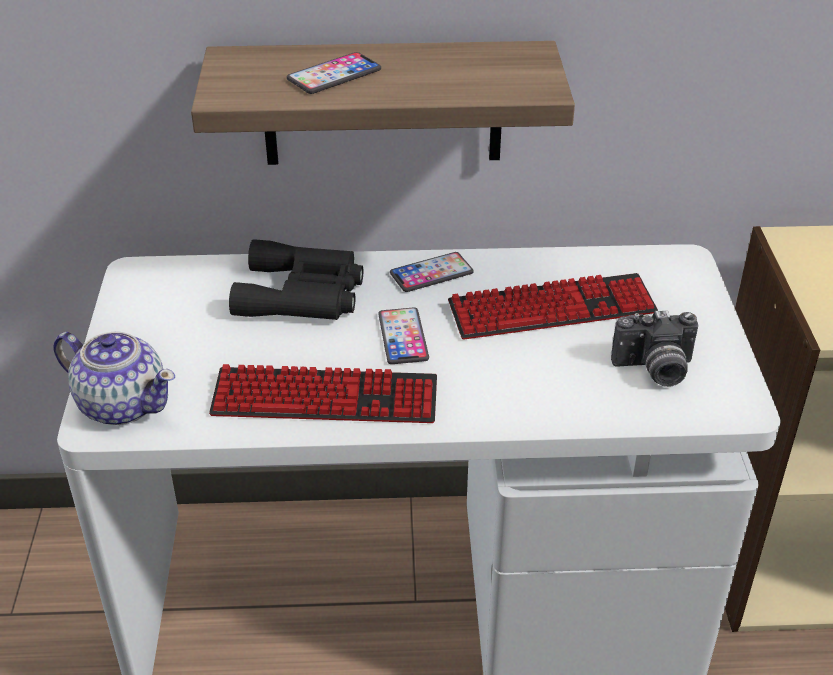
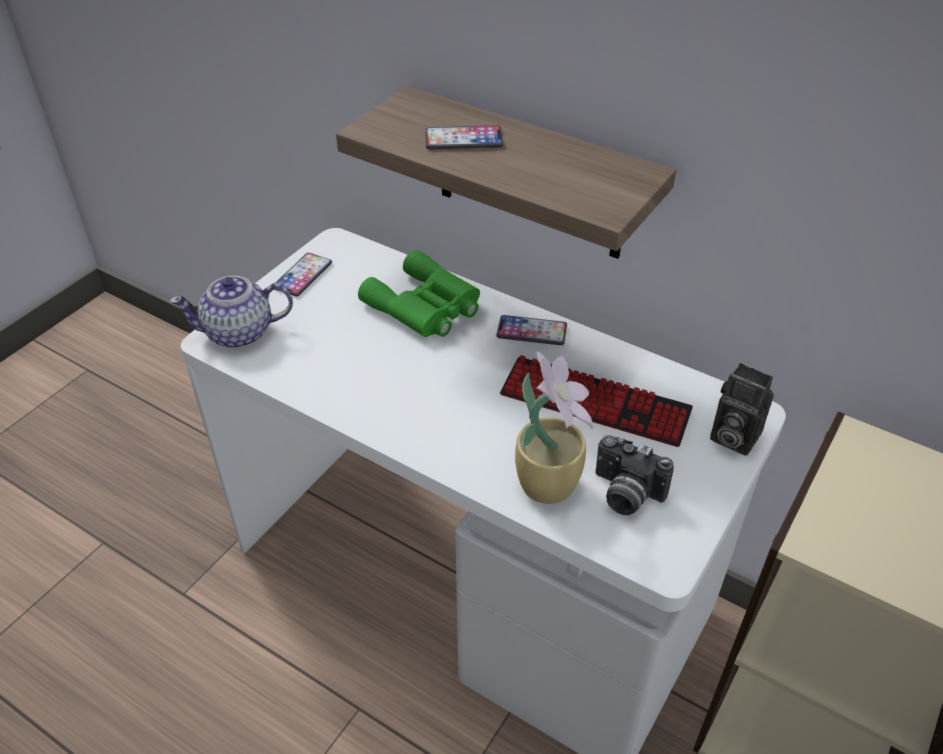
camera: 35 degrees right, 5 degrees up
teapot [53,332,175,425] -> teapot turned 105 degrees clockwise [169,276,293,348]
keyboard [209,364,437,423] -> none
black binoculars [229,239,363,320] -> green binoculars [358,250,480,337]
phone [378,308,429,364] -> phone moved to [275,253,332,297]
none -> potted plant [515,351,593,504]
none -> camera [710,363,774,456]

